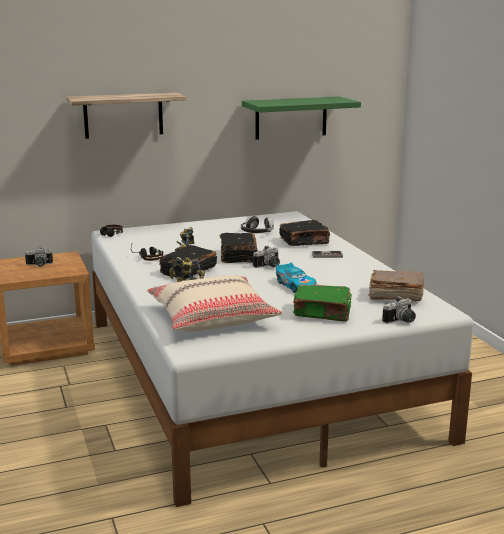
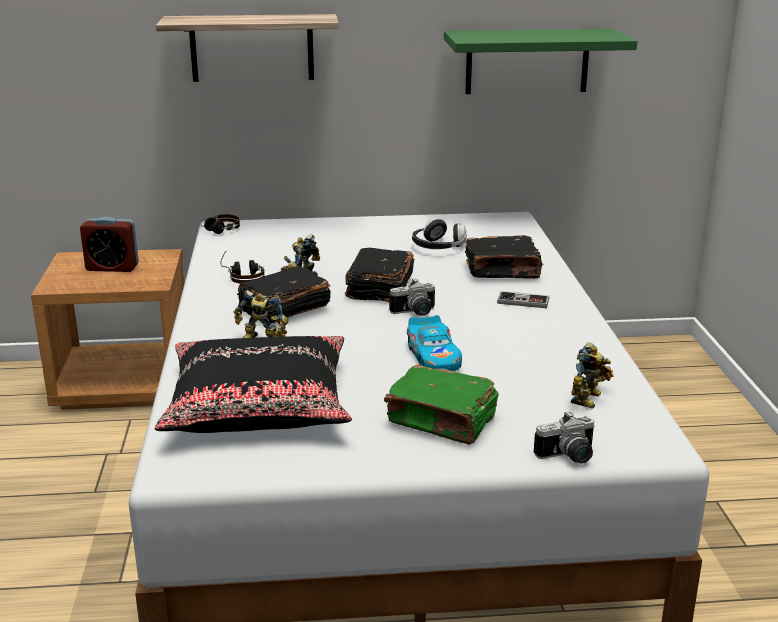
camera: 15 degrees right, 5 degrees up
camera [25,247,53,266] -> alarm clock [80,216,139,272]
beige pillow [147,276,282,332] -> black pillow [155,336,352,433]
brown book [368,270,424,301] -> toy robot [571,342,614,409]

